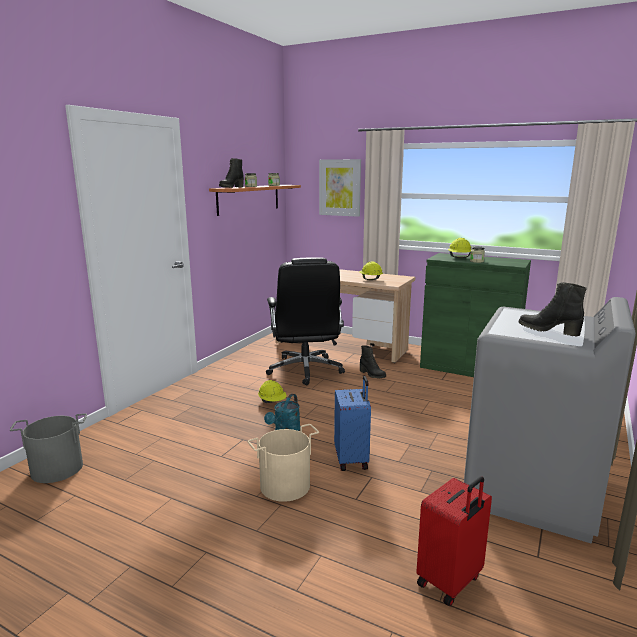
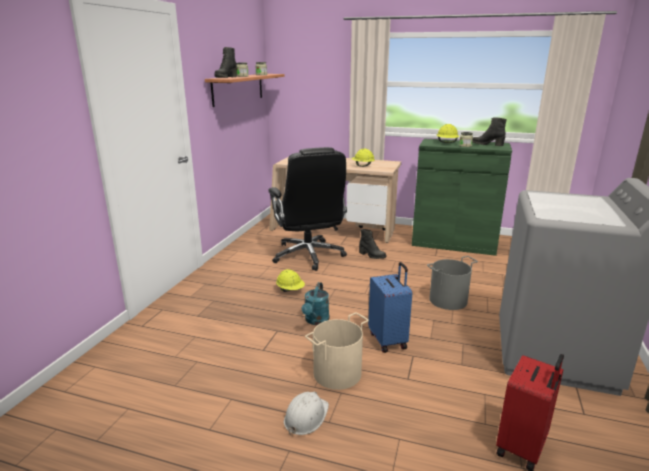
camera: 10 degrees left, 5 degrees up
grey bucket [10,413,87,483] -> grey bucket moved to [427,256,478,310]
picture [319,159,361,217] -> none
black boot [518,282,587,336] -> black boot moved to [472,117,507,146]
none -> white hard hat [284,392,329,435]

